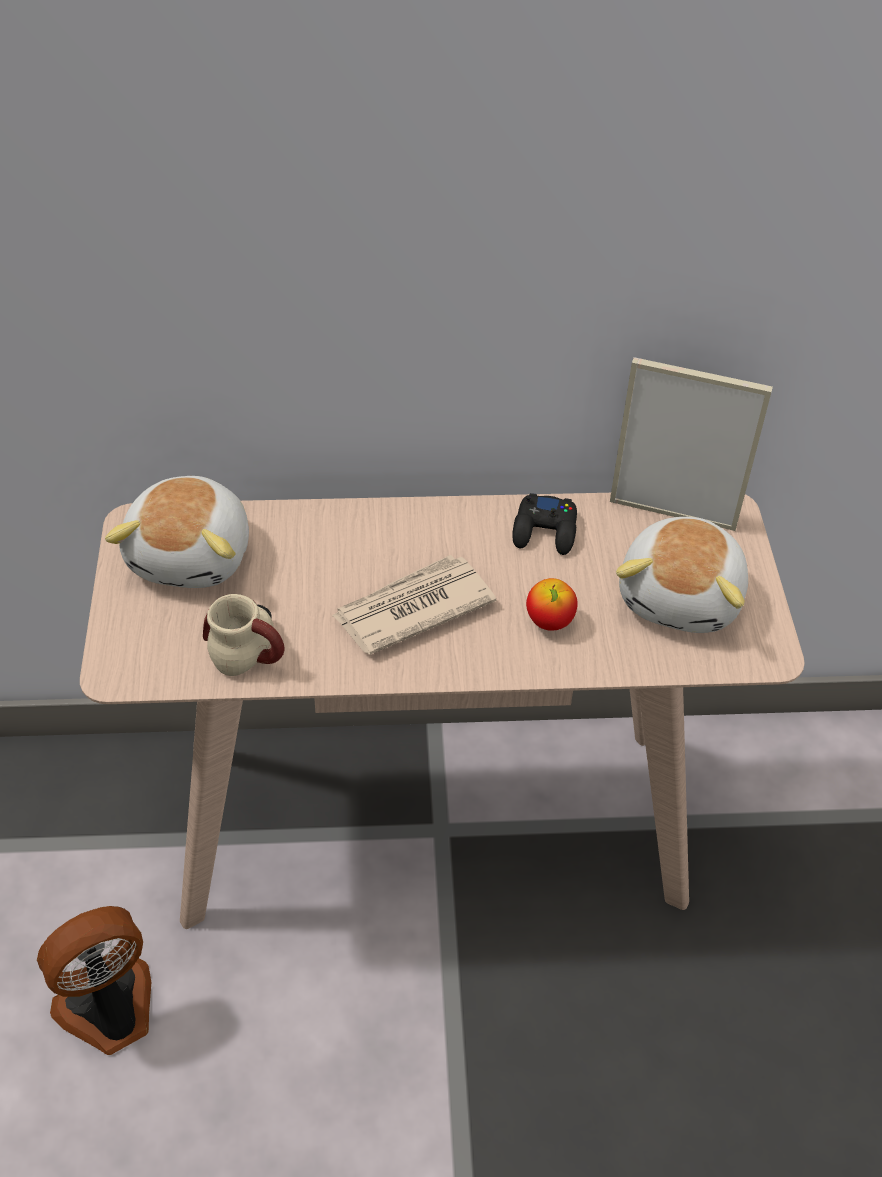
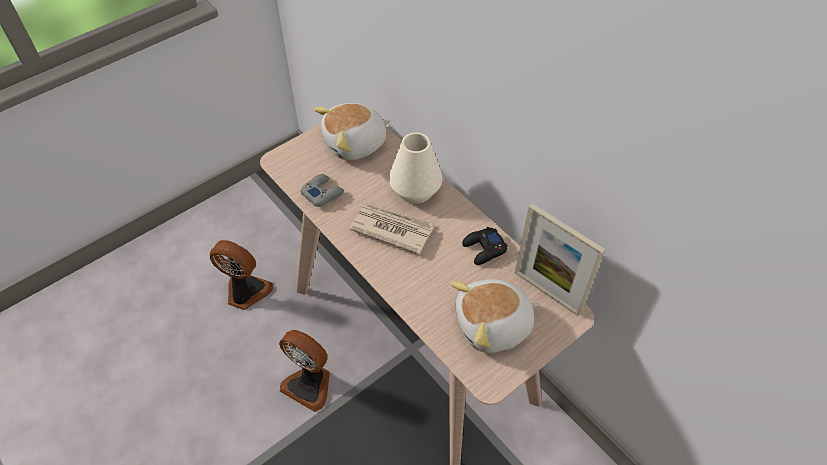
camera: 55 degrees right, 5 degrees up
mug [203,594,285,676] -> grey game controller [301,174,344,207]
apple [526,578,578,631] -> none
picture frame [610,357,773,531] -> picture frame turned 150 degrees clockwise [515,204,605,316]
none -> fan [279,330,330,412]
none -> white vase [389,132,443,204]

